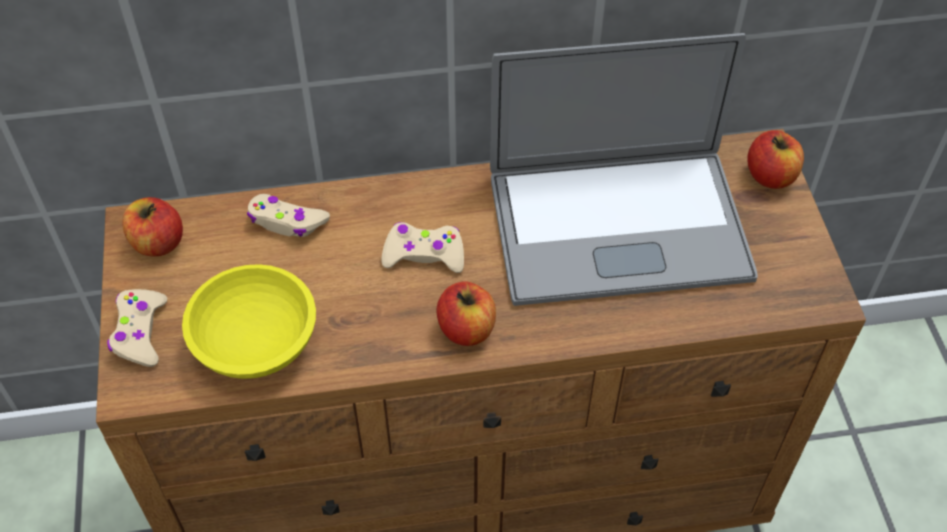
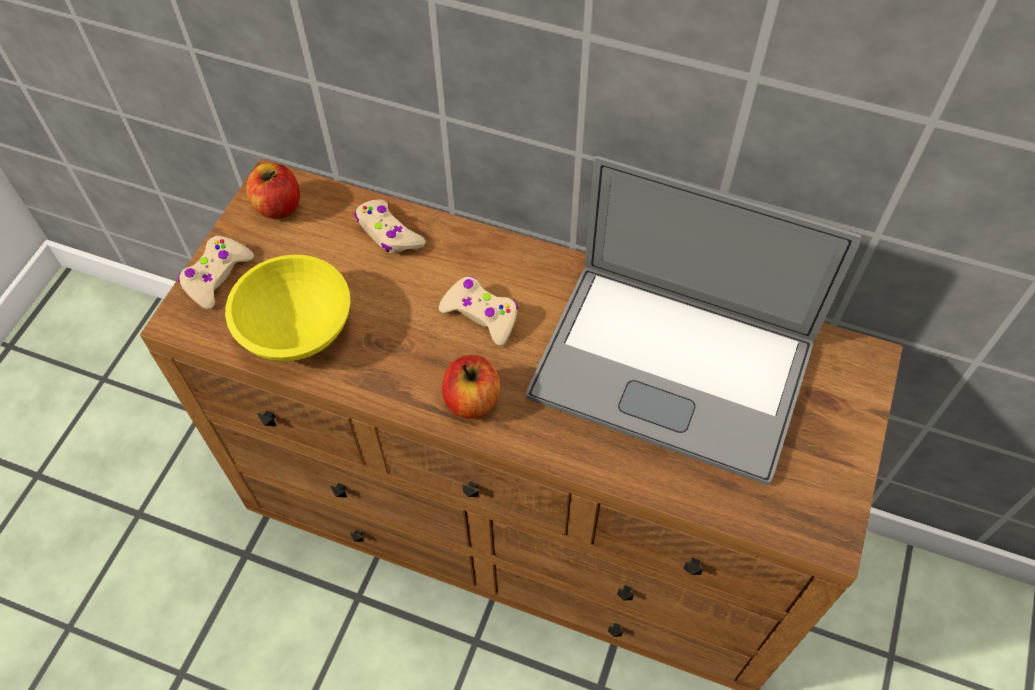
camera: 30 degrees right, 5 degrees up
apple [747,130,804,189] -> none

